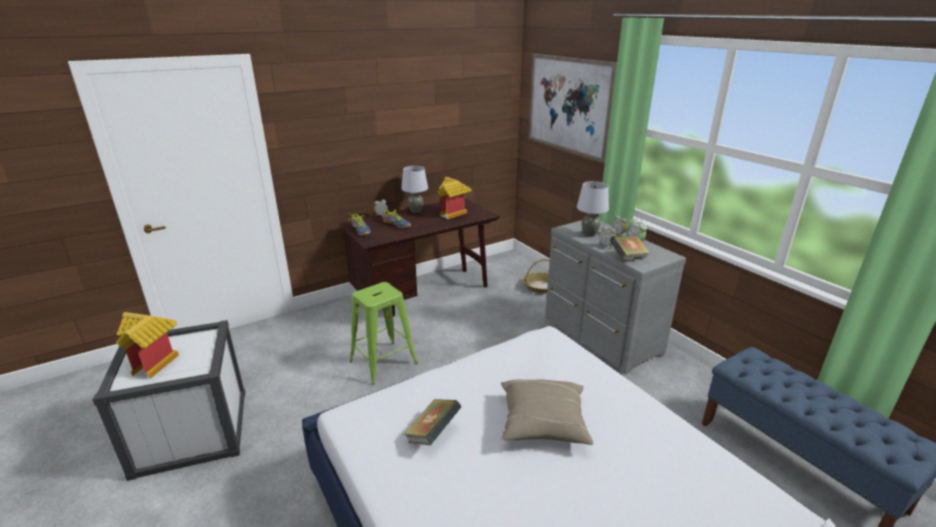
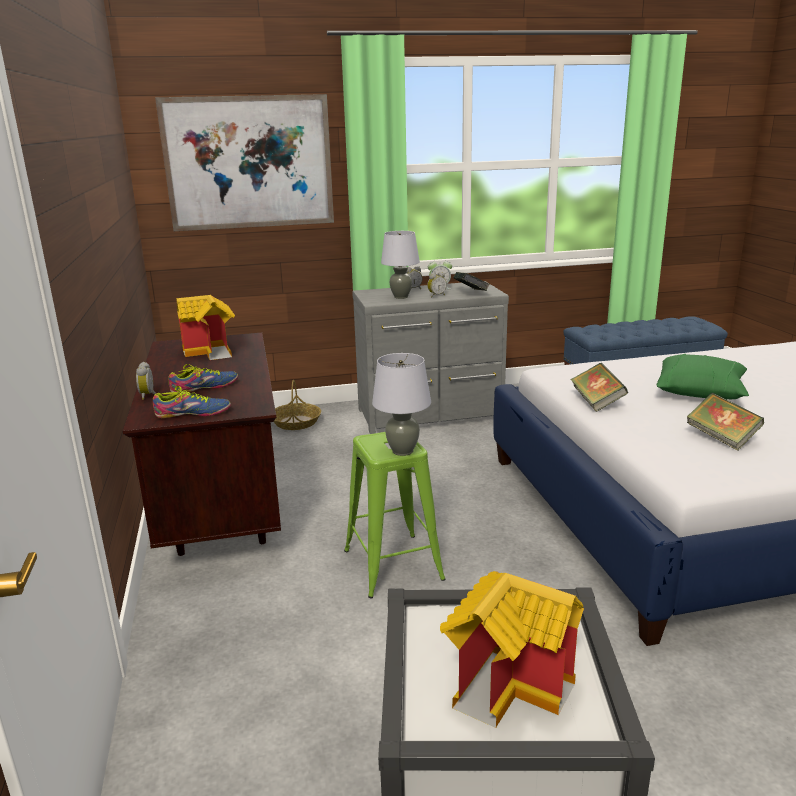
camera: 70 degrees left, 5 degrees down
grey table lamp [401,166,428,213] -> grey table lamp moved to [372,353,431,456]
beige pillow [501,379,594,445] -> green pillow [657,354,749,399]
none -> book [571,363,628,412]

